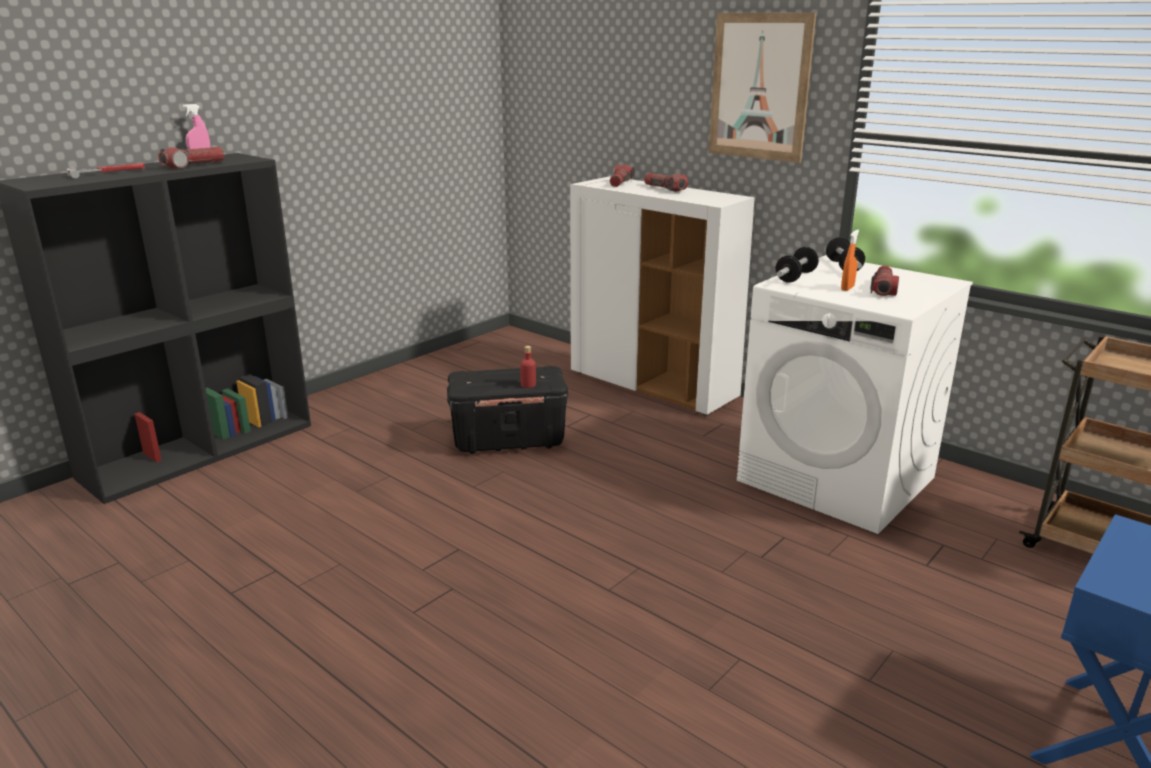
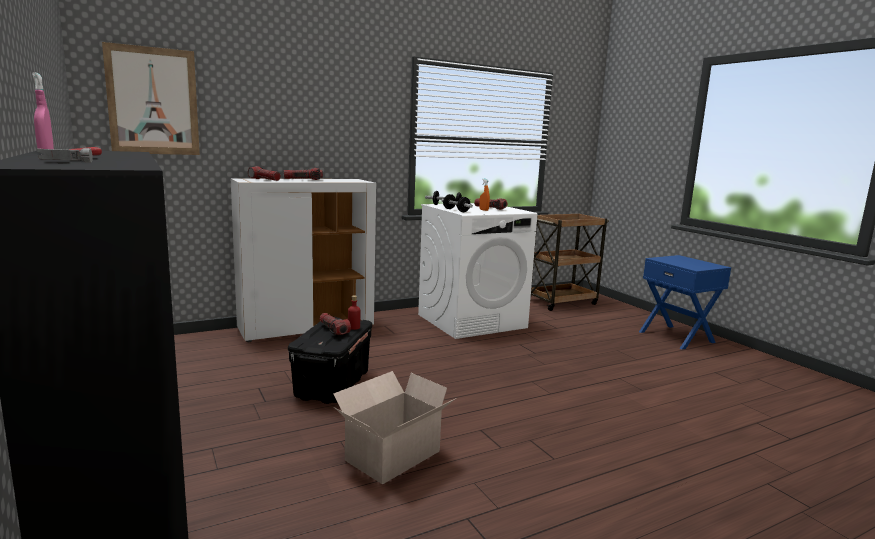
camera: 70 degrees left, 10 degrees down
flashlight [158,147,224,169] -> flashlight moved to [320,313,351,335]
picture [709,12,816,163] -> picture moved to [102,42,200,155]
none -> cardboard box [334,371,456,485]

